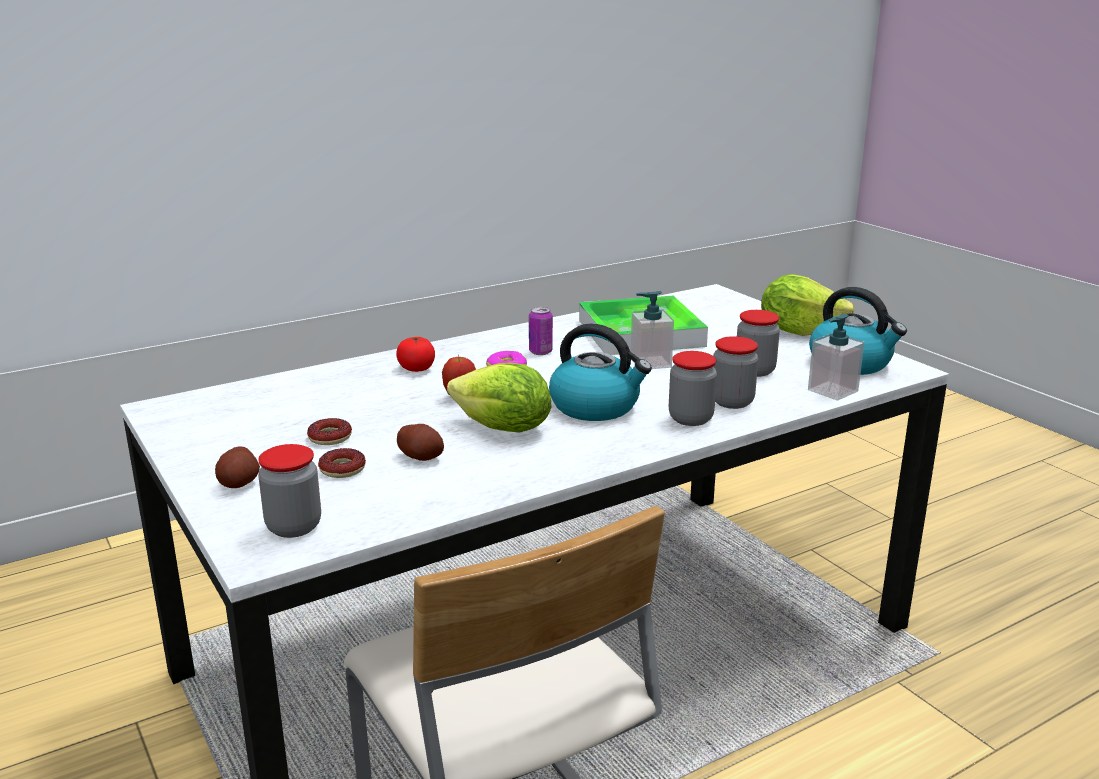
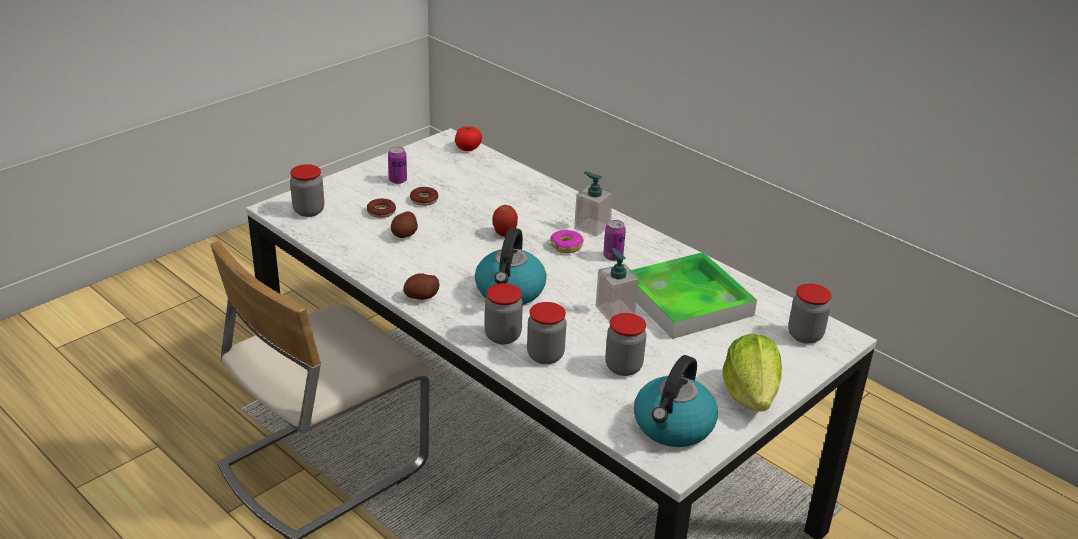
camera: 75 degrees right, 10 degrees up
potato [215,446,260,488] -> potato moved to [403,274,439,300]
tomato [396,337,435,372] -> tomato moved to [455,126,482,151]
lettuce [447,363,551,433] -> none
soap dispenser [808,314,864,401] -> soap dispenser moved to [574,171,613,237]
none -> can [388,147,407,184]
none -> jar [788,283,832,344]

